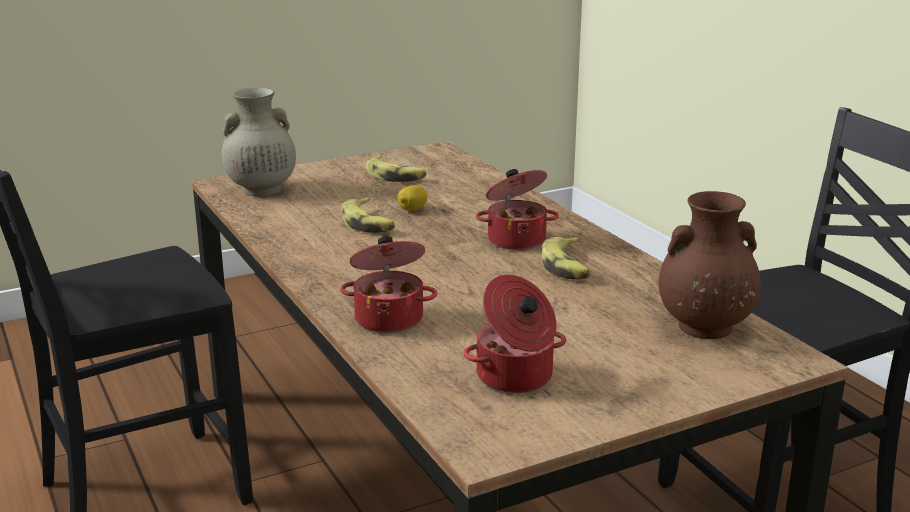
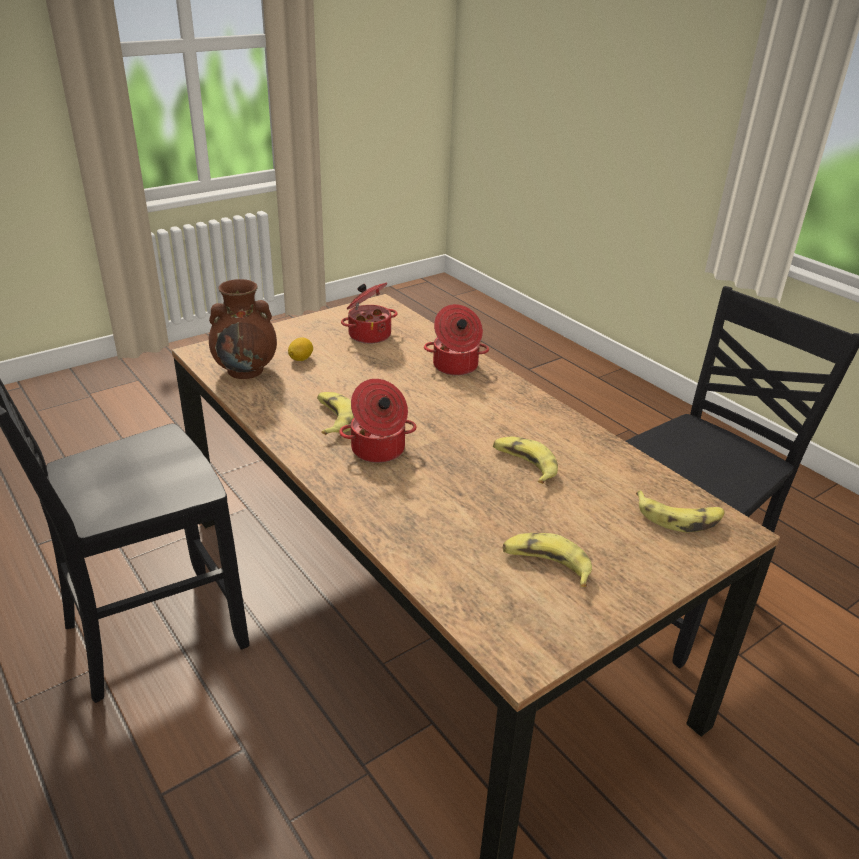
camera: 170 degrees right, 10 degrees up
beige vase [222,87,296,196] -> banana [636,490,725,533]
lemon [397,185,427,211] -> lemon moved to [288,337,313,361]

